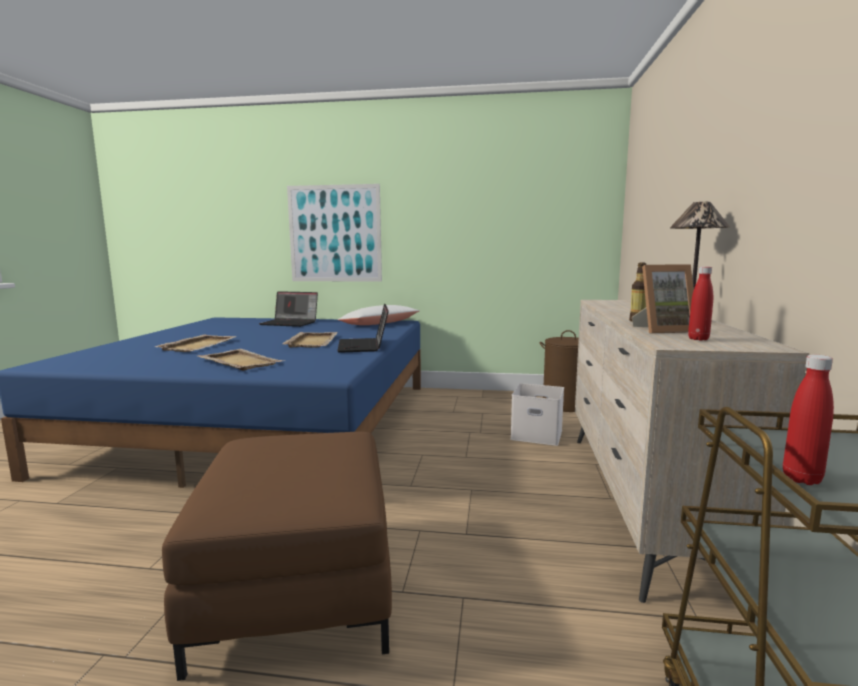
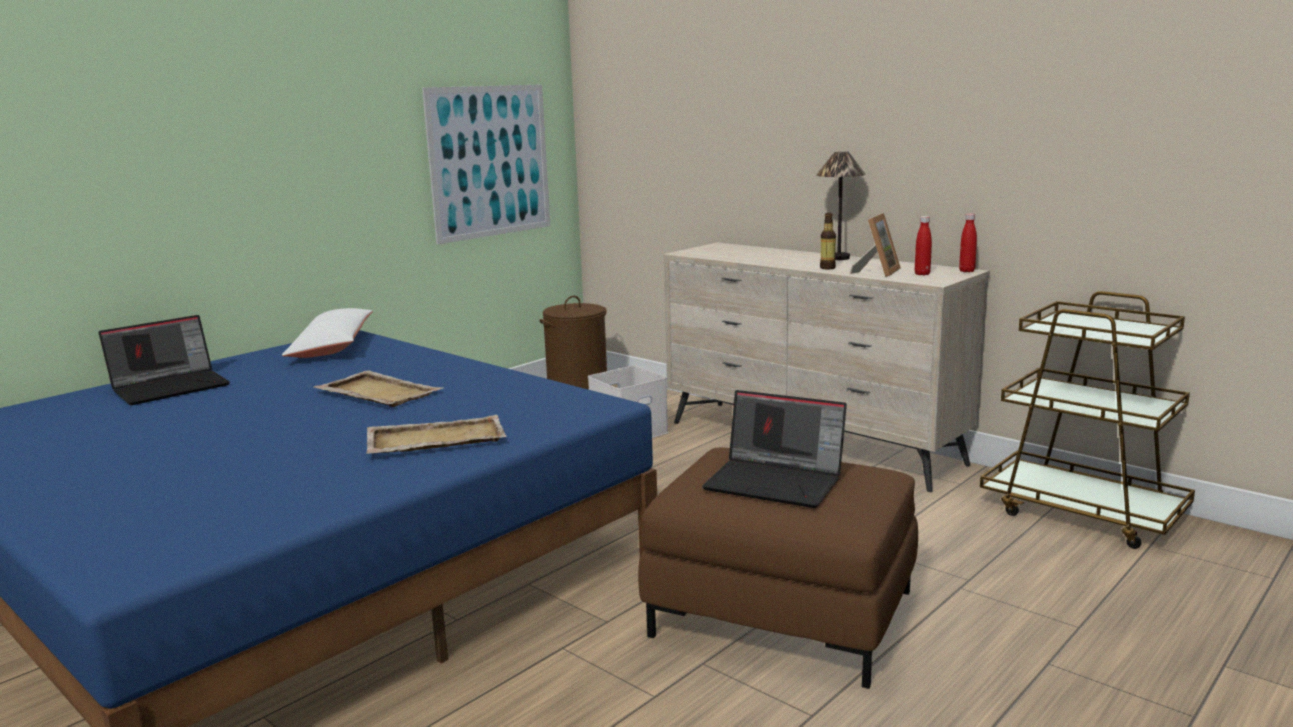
camera: 55 degrees left, 5 degrees up
beige tray [155,334,237,352] -> none
picture [287,184,382,282] -> picture moved to [422,84,550,244]
laptop [337,304,389,353] -> laptop moved to [702,390,847,508]
red bottle [783,355,834,485] -> red bottle moved to [959,214,977,272]

